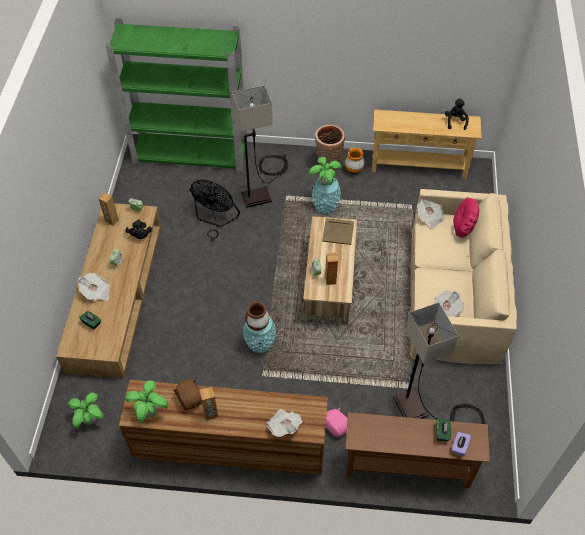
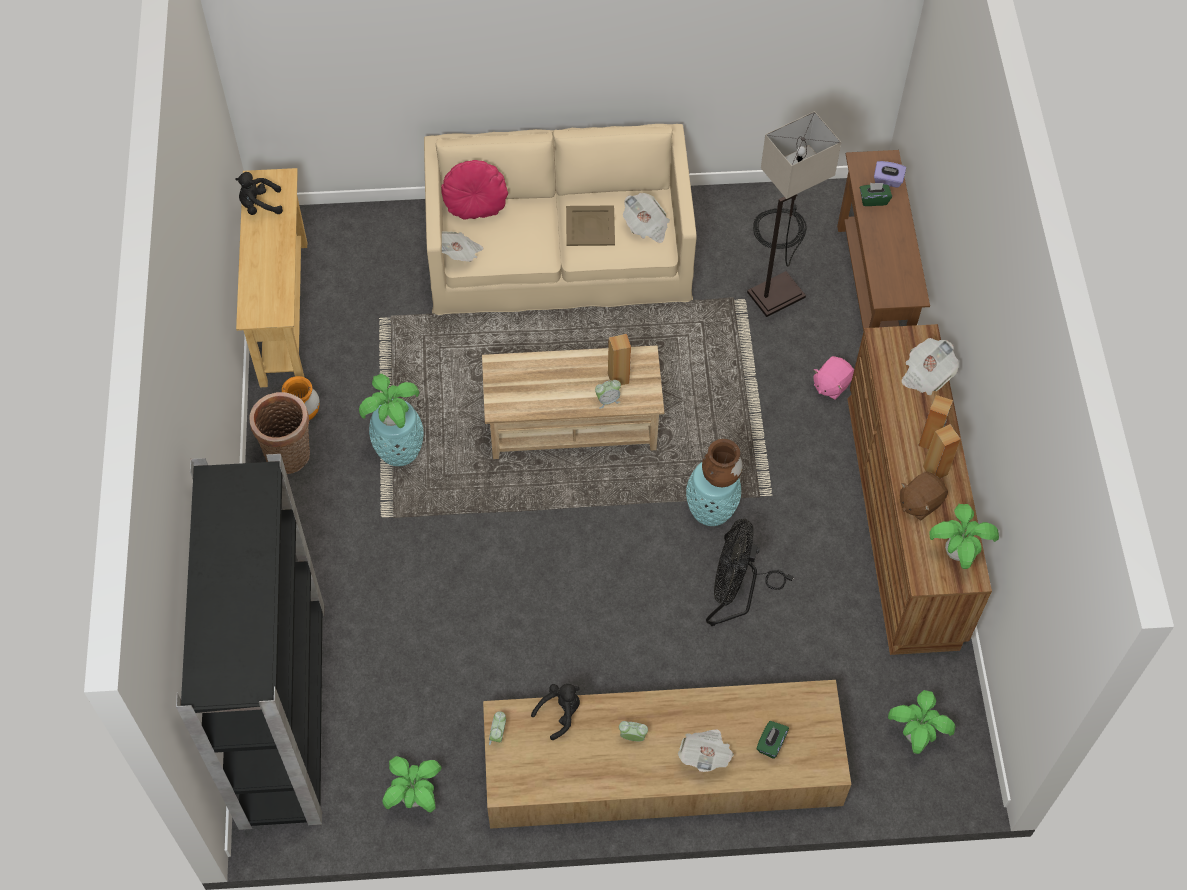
camera: 100 degrees left, 5 degrees up
brown speaker [98,192,119,226] -> brown speaker moved to [918,395,953,449]
green bookcase [105,18,247,171] -> black bookcase [176,454,324,830]
black fan [189,179,240,242] -> black fan moved to [706,518,794,626]
floor lamp [232,85,288,208] -> none
beige tray [322,218,354,245] -> beige tray moved to [566,206,615,246]
none -> potted plant [382,756,442,813]

